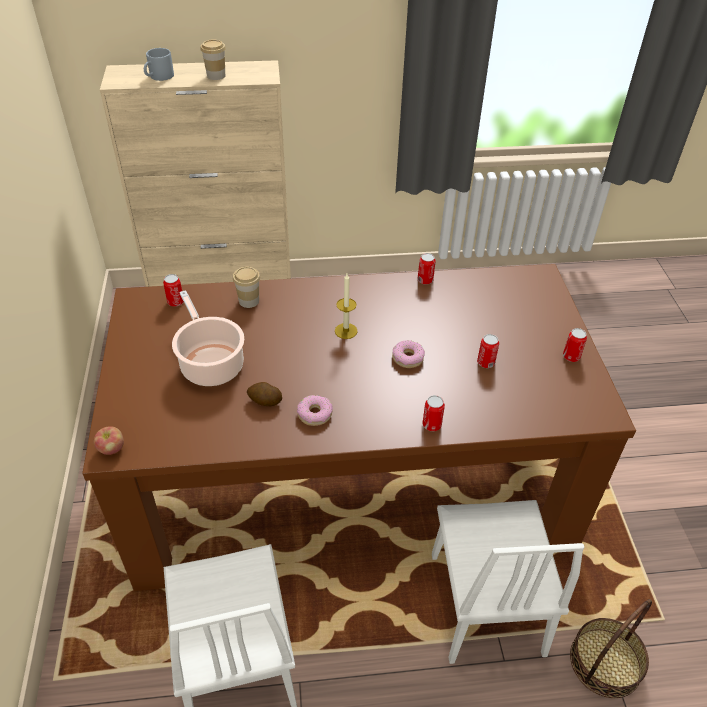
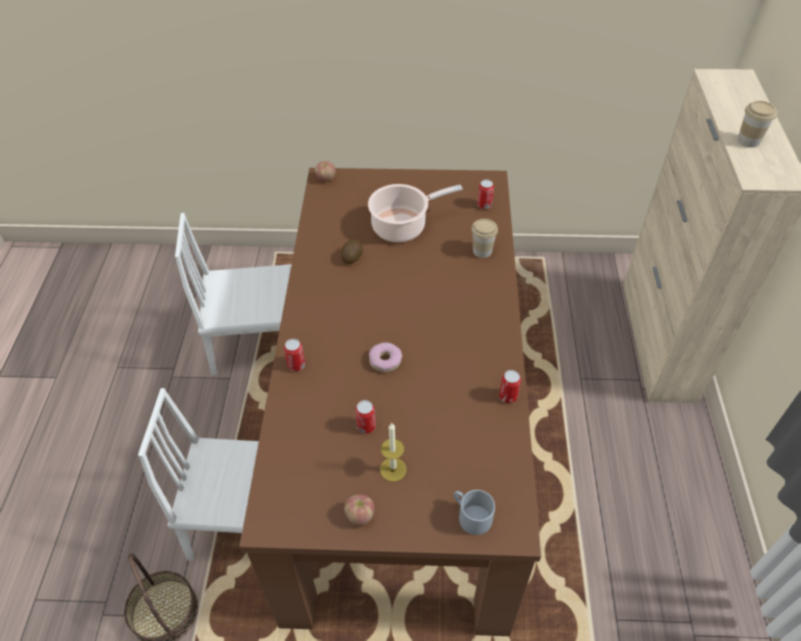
camera: 100 degrees right, 5 degrees up
grey mug [144,48,174,81] -> grey mug moved to [454,490,495,535]
donut [297,395,333,426] -> none
candle [335,274,358,339] -> candle moved to [380,423,407,482]
can [563,328,587,362] -> apple [344,494,375,526]

